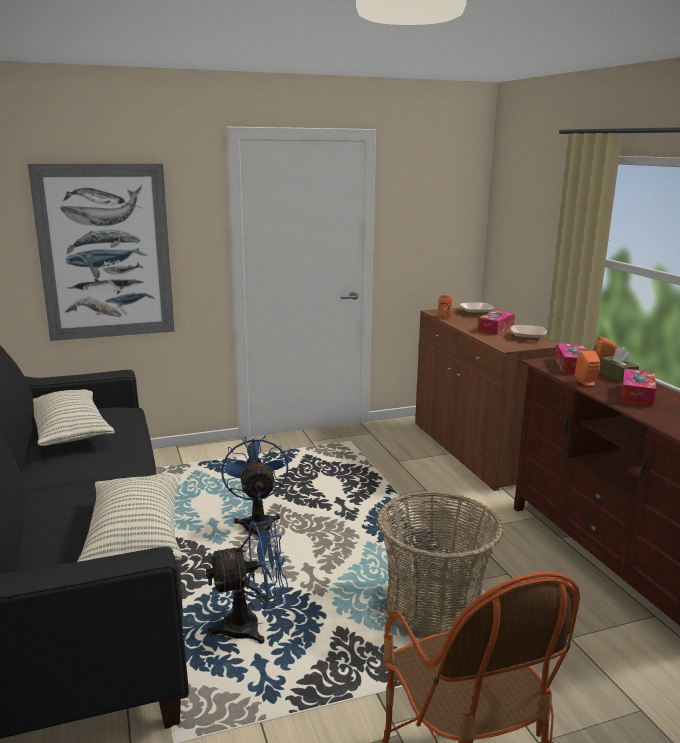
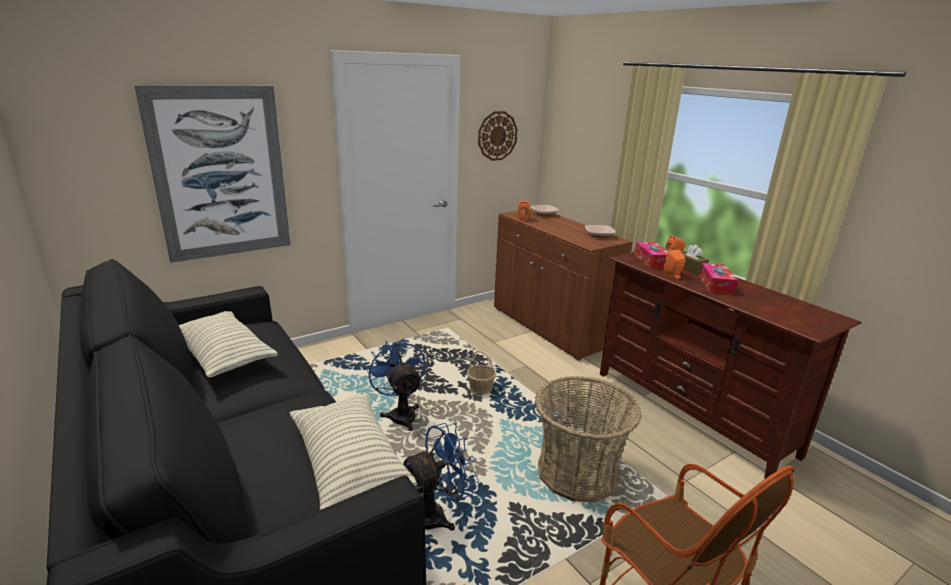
camera: 15 degrees left, 5 degrees up
tissue box [477,310,515,335] -> none
none -> basket [467,350,496,394]
none -> wall clock [478,111,517,161]

